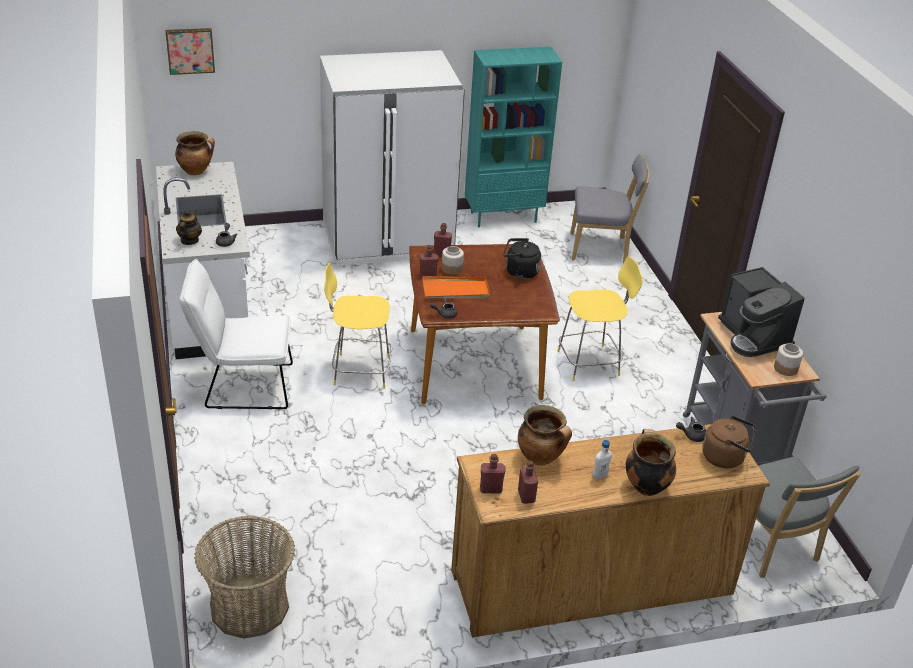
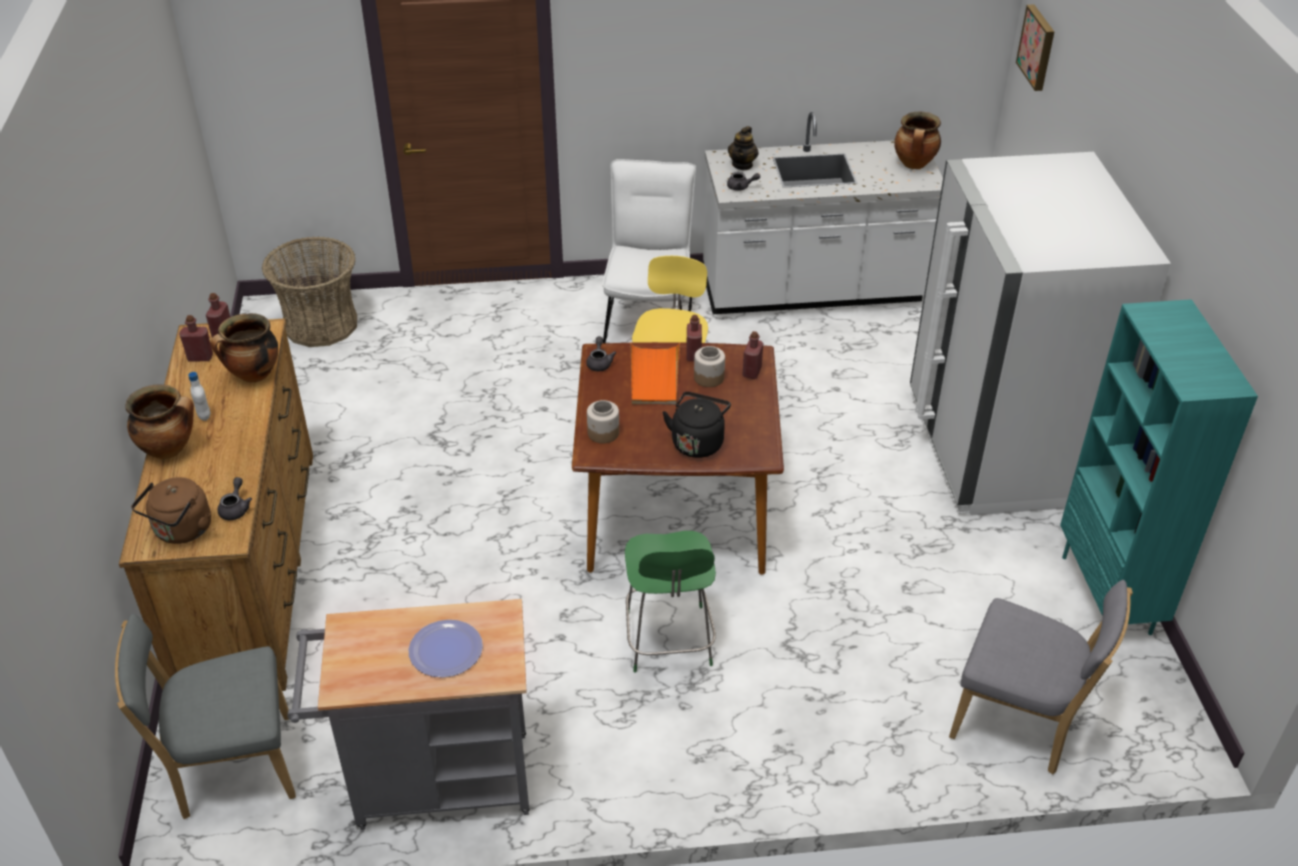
camera: 100 degrees right, 5 degrees up
teapot [176,210,202,245] -> teapot turned 90 degrees clockwise [728,126,758,170]
yellow stool [557,256,643,381] -> green stool [625,531,716,673]
grey chair [570,154,649,263] -> grey chair turned 75 degrees counterclockwise [949,580,1133,774]
coffee machine [718,267,805,357] -> plate [409,620,483,678]
jar [774,343,803,376] -> jar moved to [587,400,619,444]

